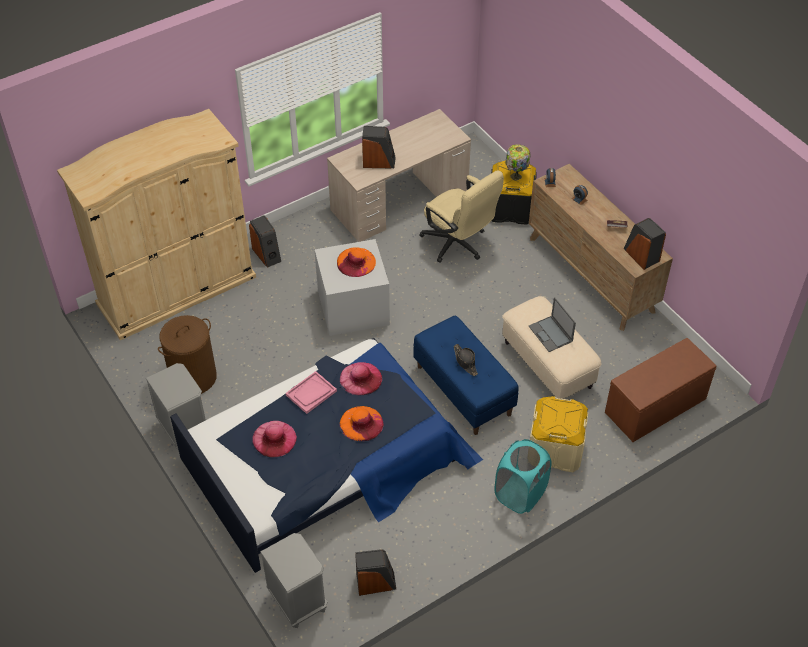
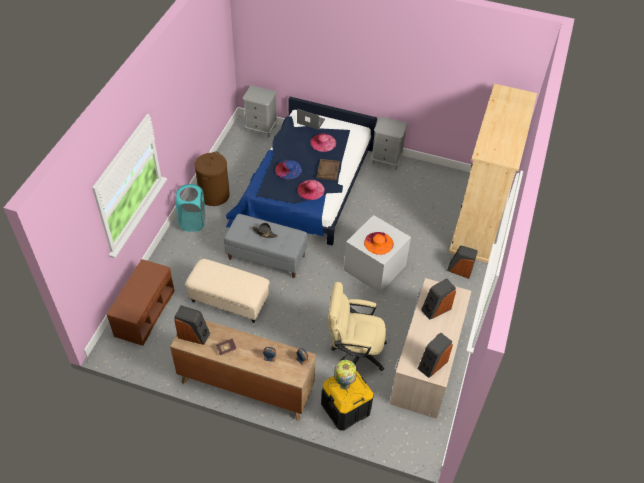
camera: 140 degrees right, 0 degrees up
brown laundry basket [158,315,217,394] -> brown laundry basket moved to [195,152,230,206]
pink tray [286,371,337,414] -> brown tray [317,159,340,180]
orange hat [340,406,383,441] -> blue hat [275,160,302,179]
speaker [355,549,396,596] -> speaker moved to [418,333,453,378]
blue bench [413,315,519,435] -> grey bench [224,214,307,278]
laptop [529,297,576,352] -> laptop moved to [297,109,325,130]
beige storage box [530,396,588,472] -> none

